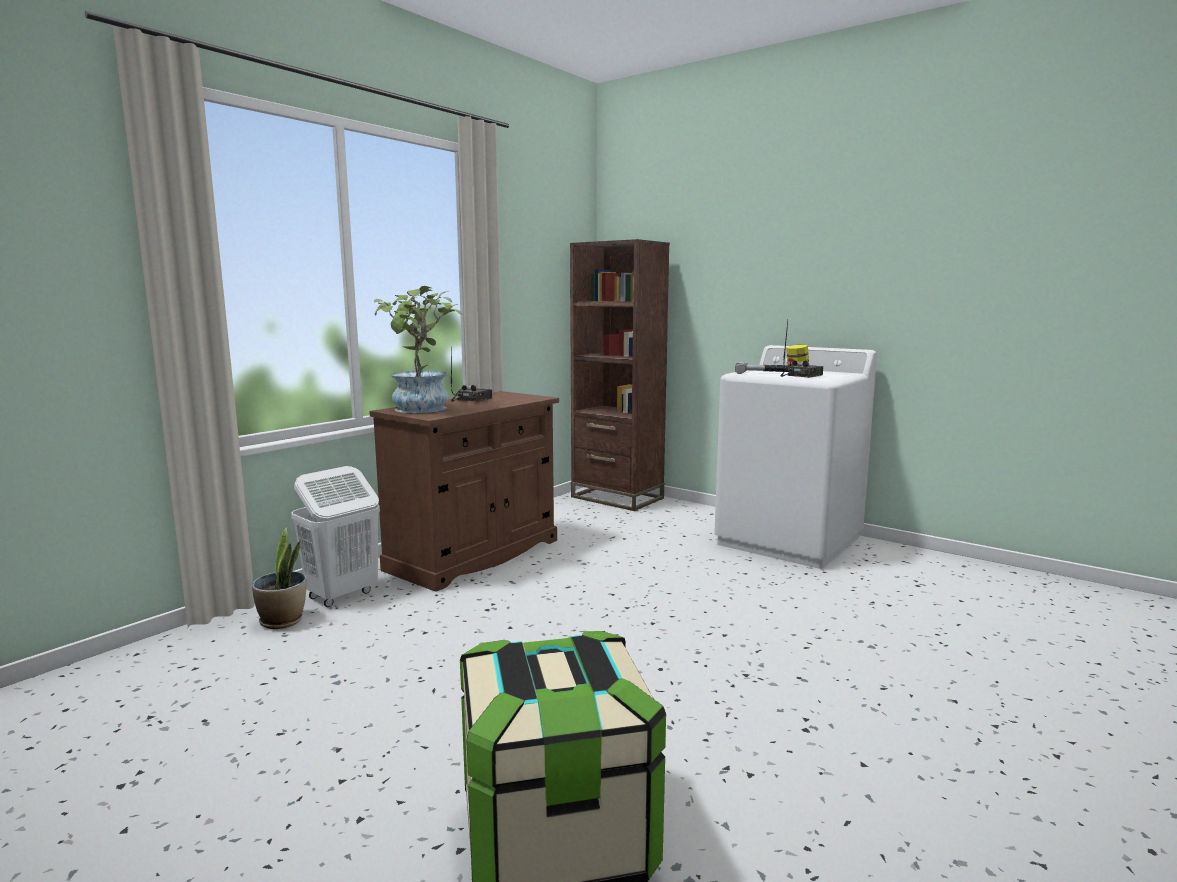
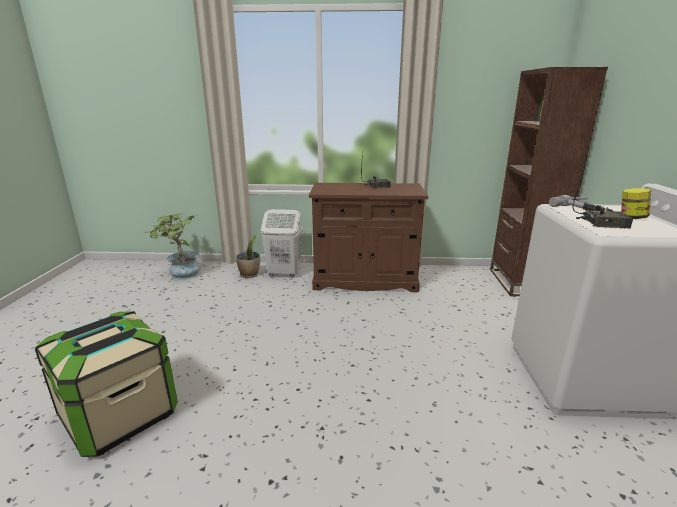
camera: 55 degrees right, 10 degrees up
potted plant [374,286,463,413] -> potted plant moved to [144,214,201,280]

